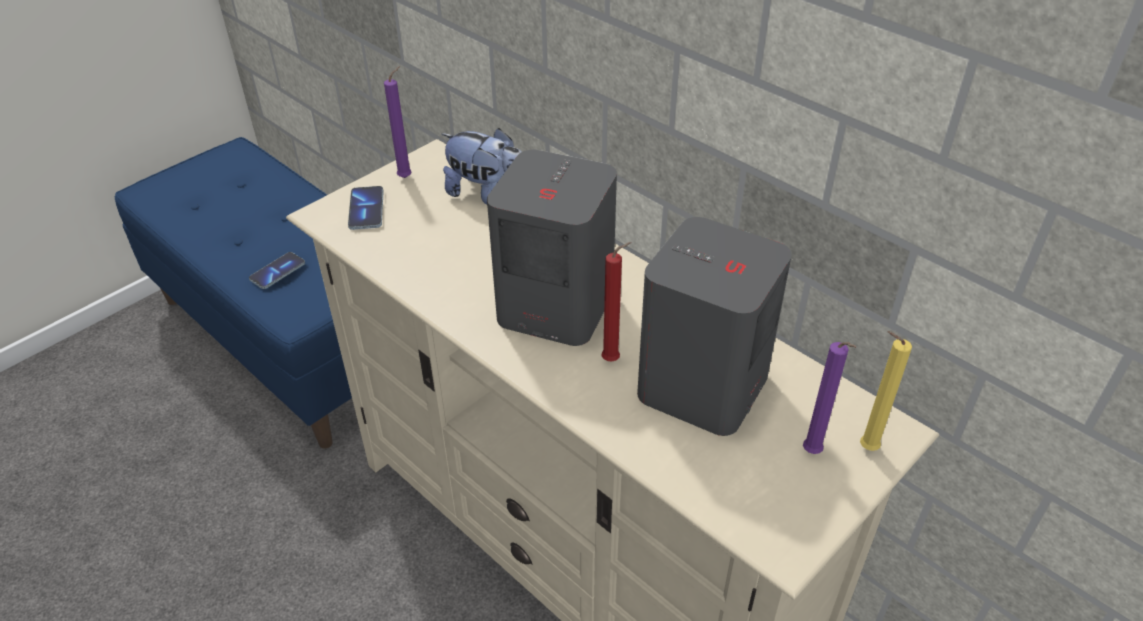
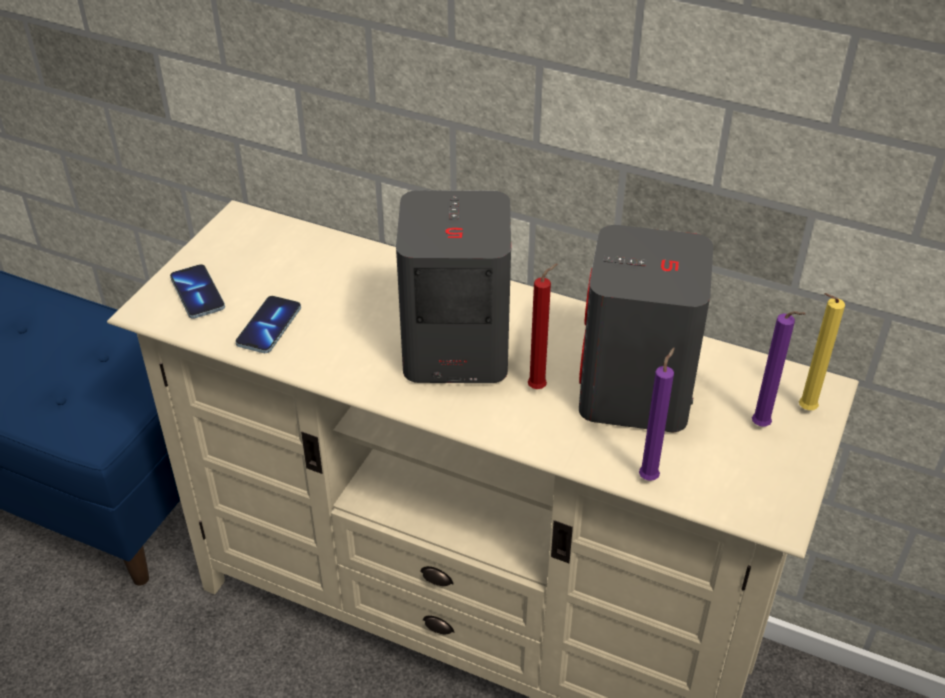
camera: 20 degrees left, 0 degrees up
phone [249,252,305,289] -> phone moved to [236,296,301,353]
purple candle [384,66,412,178] -> purple candle moved to [639,348,675,481]
plush toy [441,128,521,205] -> none

